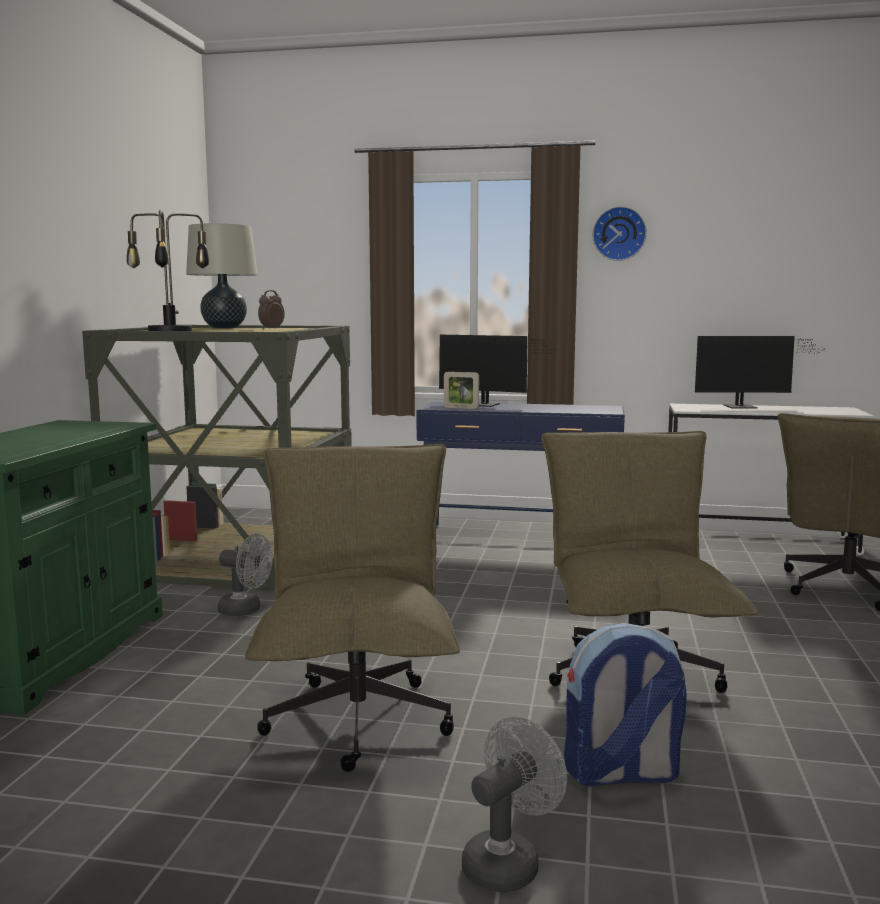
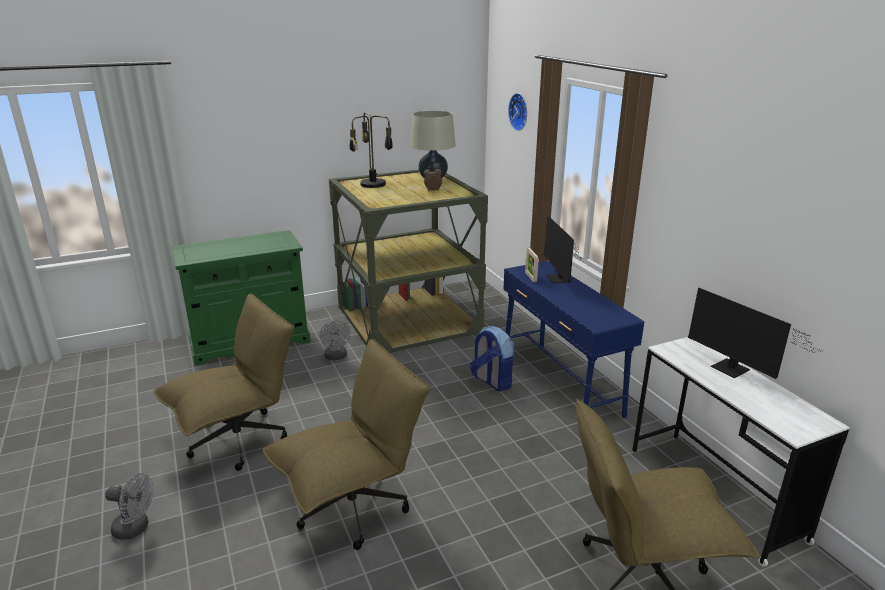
camera: 55 degrees right, 15 degrees up
backpack [564,623,687,787] -> backpack moved to [470,326,514,392]
wall clock [592,206,647,261] -> wall clock moved to [508,93,527,131]

